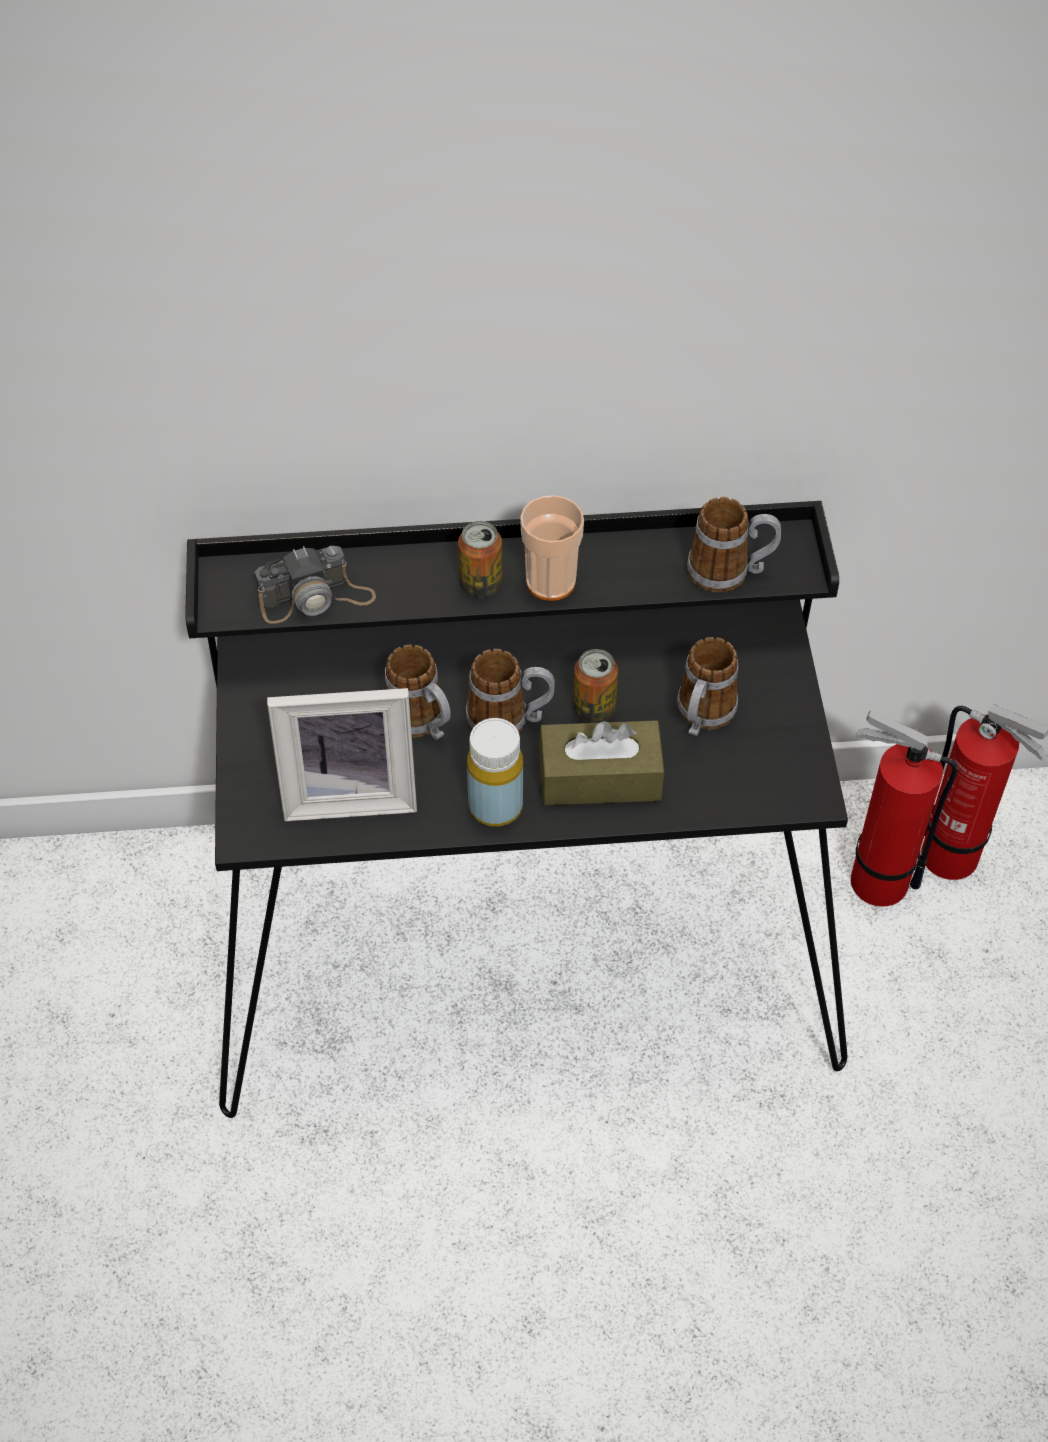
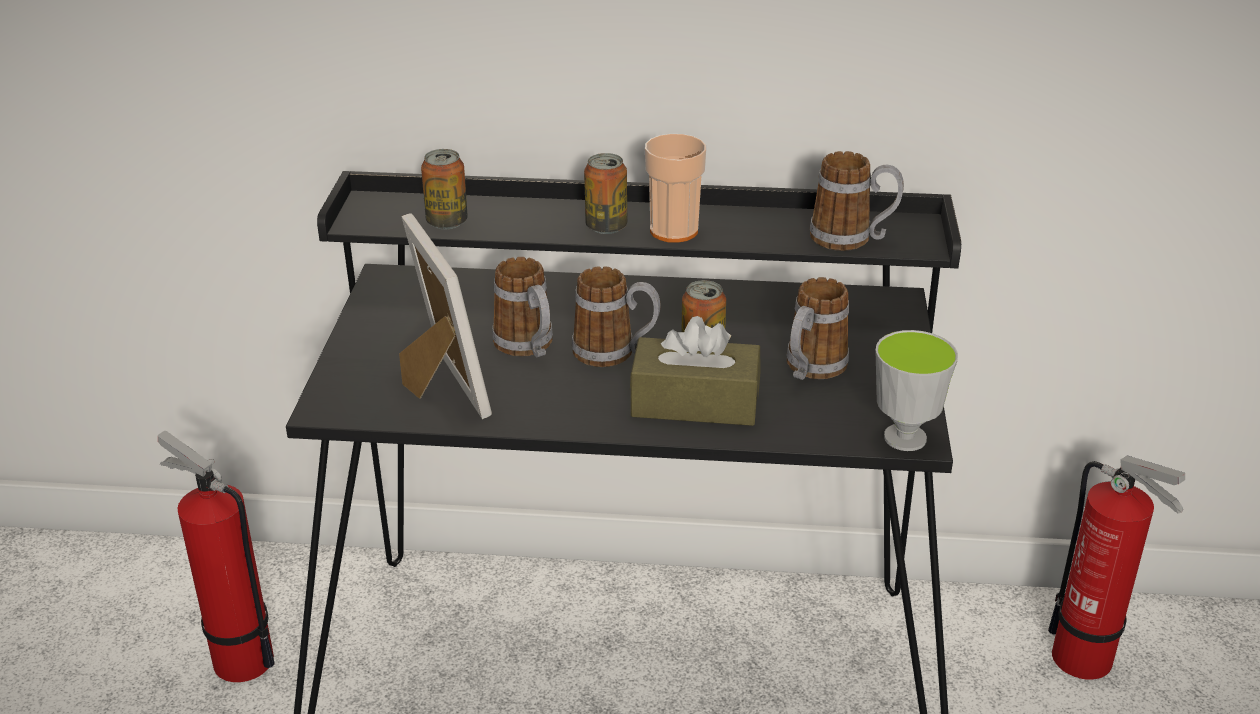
camera: 10 degrees right, 20 degrees down
camera [255,546,376,623] -> can [421,149,468,230]
picture frame [267,688,417,821] -> picture frame turned 120 degrees counterclockwise [399,213,492,419]
yellow bottle [467,718,523,826] -> none
fire extinguisher [851,709,958,906] -> fire extinguisher moved to [158,431,275,682]
none -> cup [875,330,958,451]

